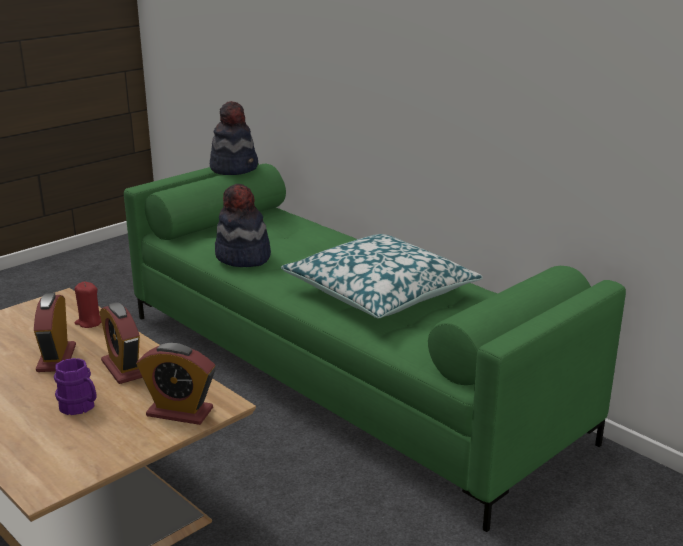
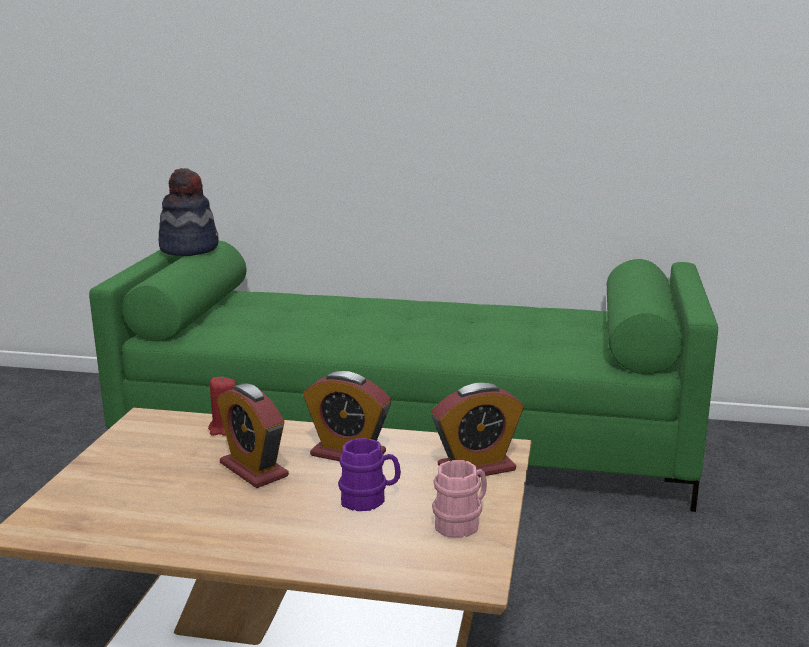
camera: 35 degrees left, 5 degrees down
hat [215,184,271,267] -> none
pillow [281,234,483,318] -> none
none -> pink mug [432,460,487,538]

